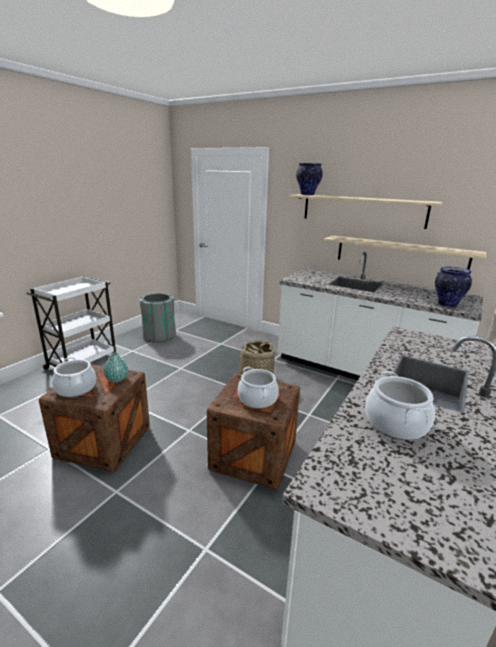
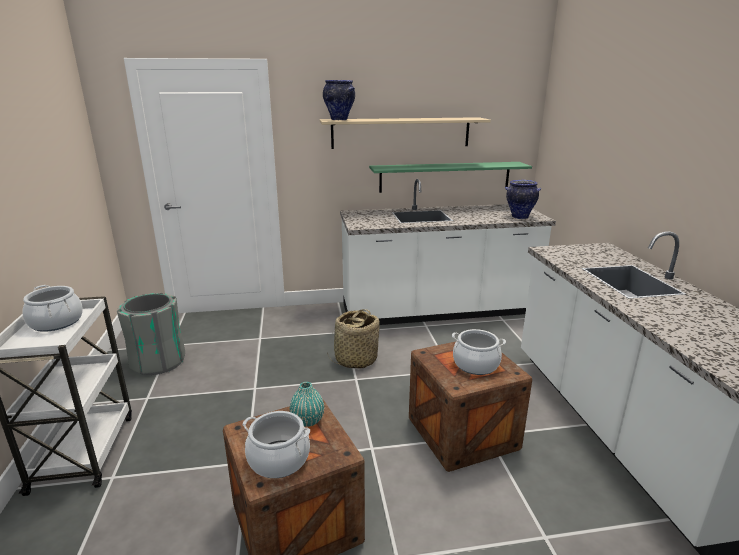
camera: 40 degrees left, 0 degrees up
beige shelf [324,236,486,270] -> green shelf [369,162,532,193]
cooking pot [365,371,435,440] -> cooking pot moved to [22,285,83,332]

